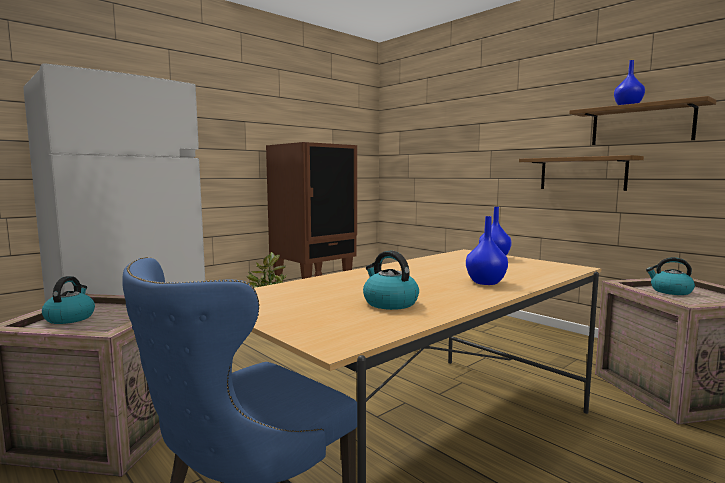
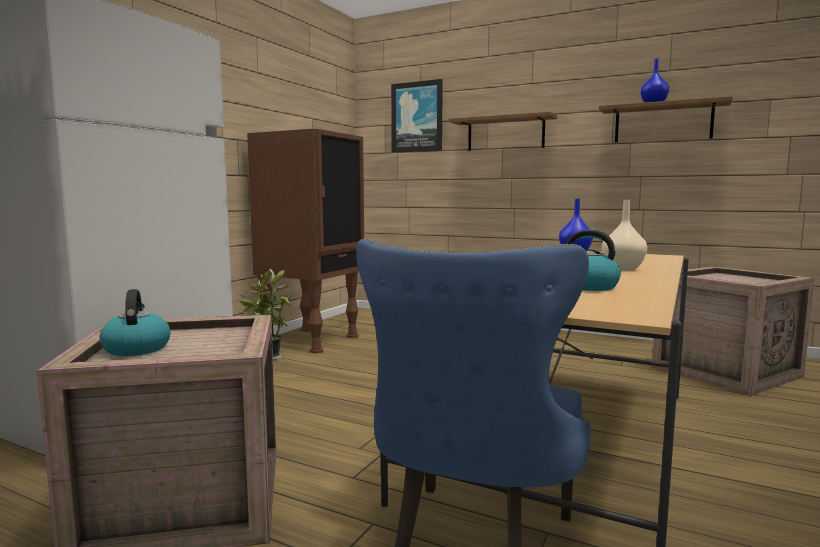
camera: 20 degrees left, 0 degrees up
blue vase [466,216,508,285] -> beige vase [602,200,647,270]
shelf [519,155,644,191] -> shelf moved to [449,112,557,151]
kettle [646,257,695,295] -> none
none -> picture [391,79,443,153]

